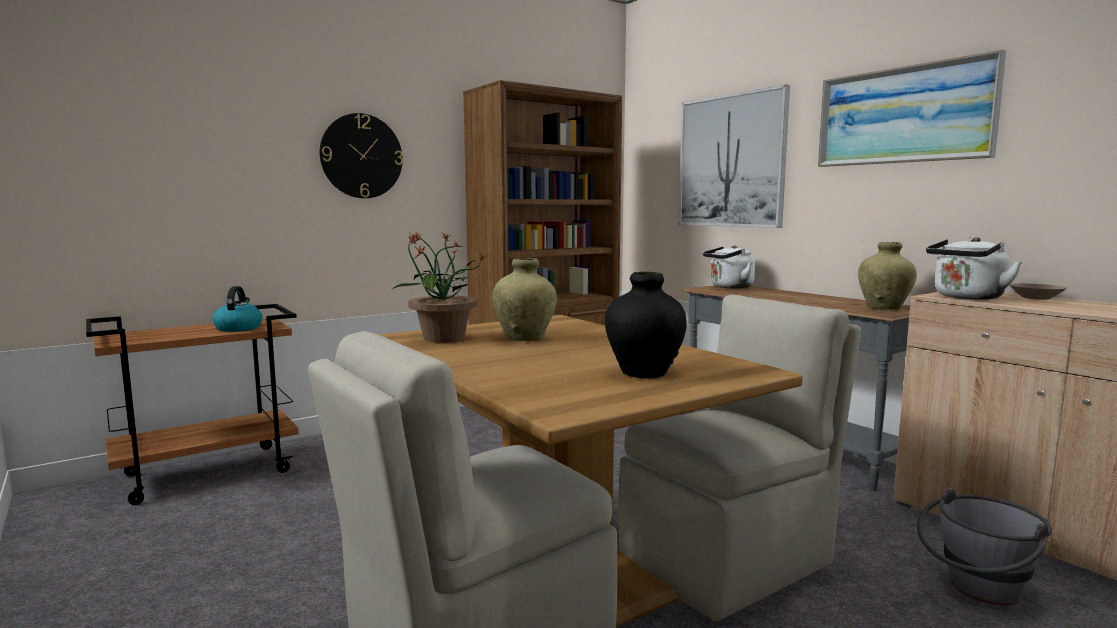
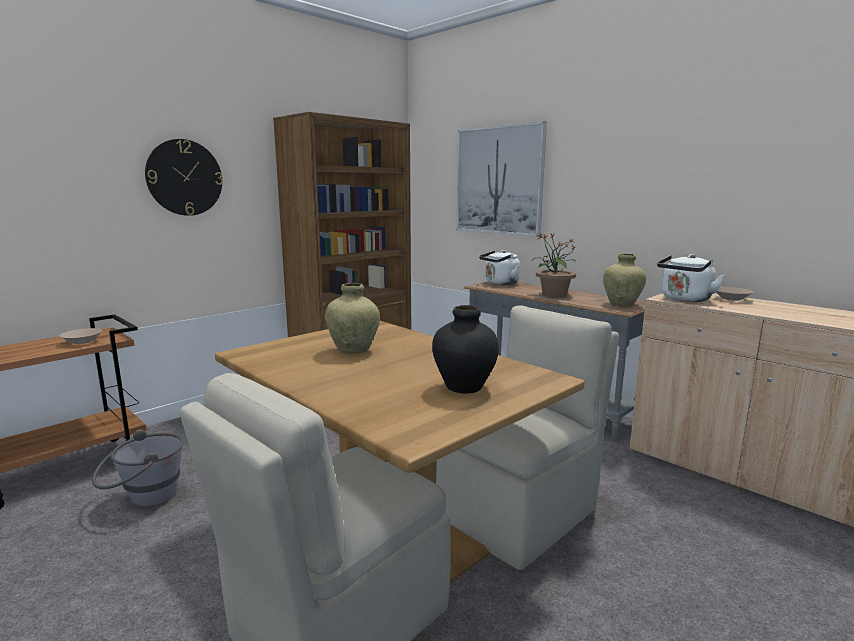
camera: 10 degrees left, 5 degrees up
kettle [213,286,262,332] -> beige bowl [60,328,102,344]
potted plant [391,232,487,343] -> potted plant moved to [532,232,577,297]
picture [818,49,1006,167] -> none
grey bucket [917,487,1052,605] -> grey bucket moved to [92,429,184,507]

